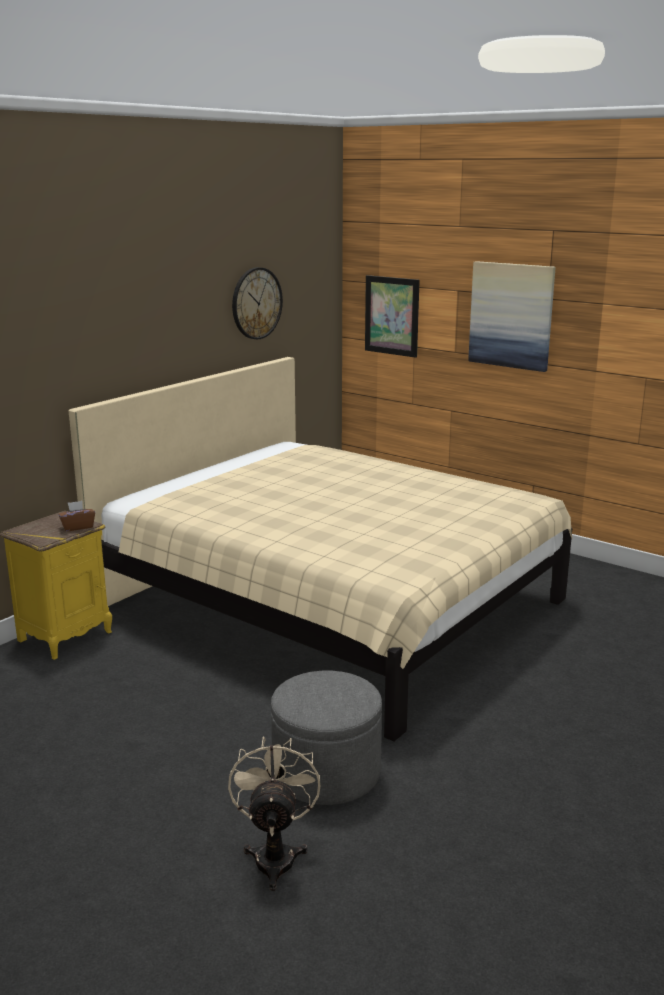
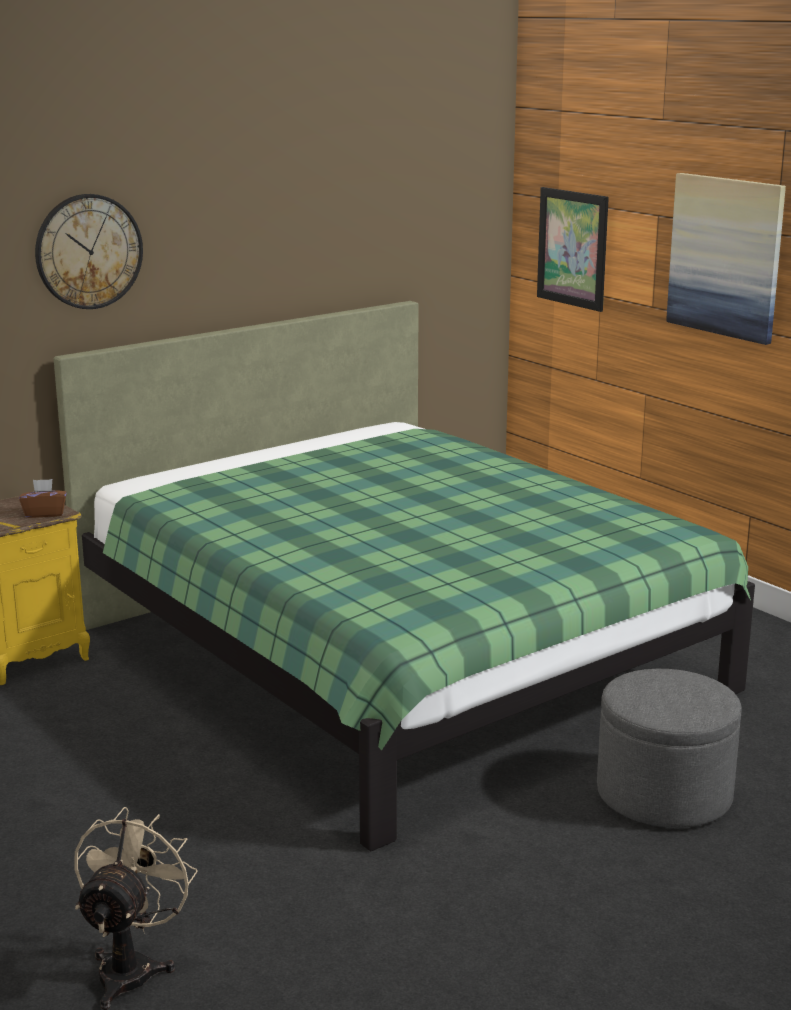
camera: 15 degrees right, 0 degrees up
beige bed [69,357,572,741] -> green bed [54,301,755,851]
wall clock [232,267,283,339] -> wall clock moved to [35,194,143,309]
grey ottoman [271,671,382,805] -> grey ottoman moved to [597,669,742,828]

